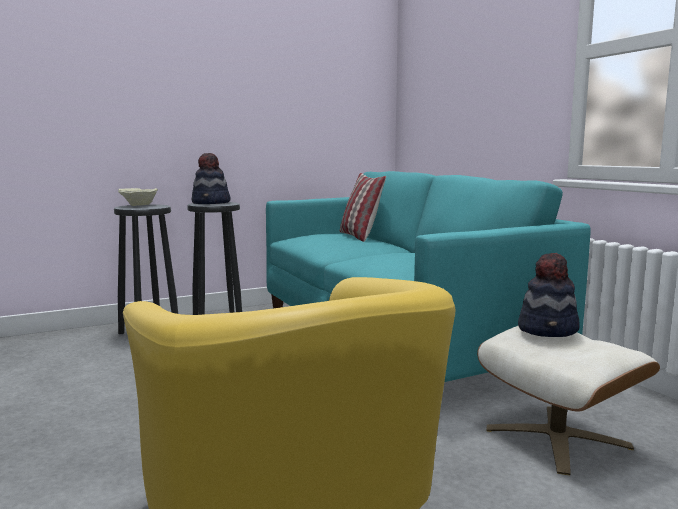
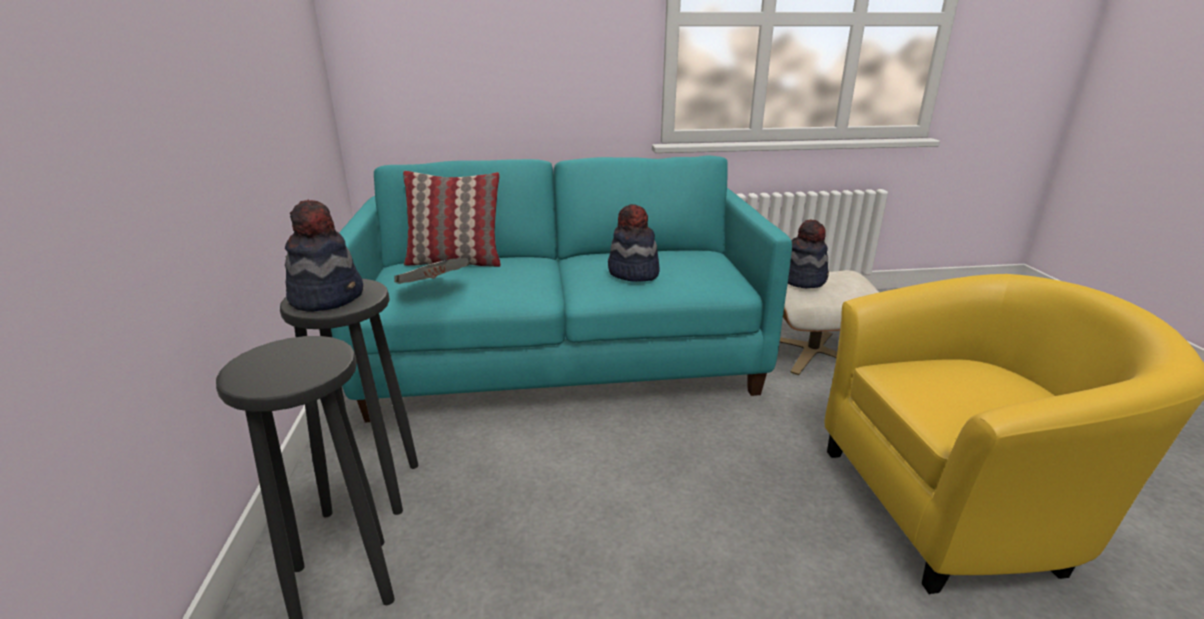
camera: 70 degrees left, 15 degrees up
beige bowl [118,188,158,206] -> none
none -> newspaper [394,258,470,284]
none -> hat [608,204,660,282]

